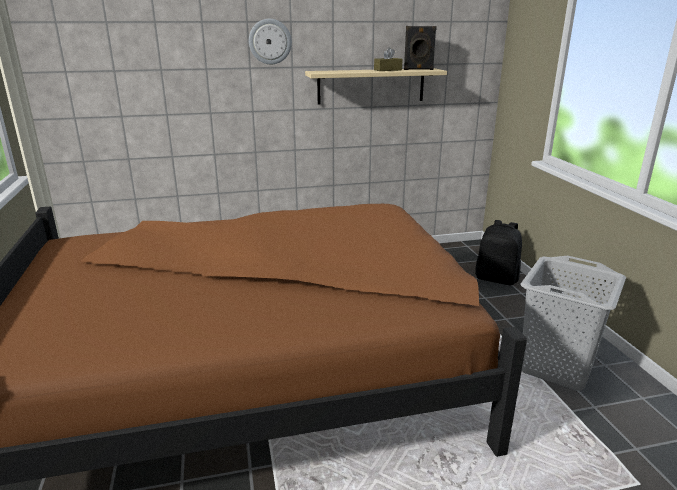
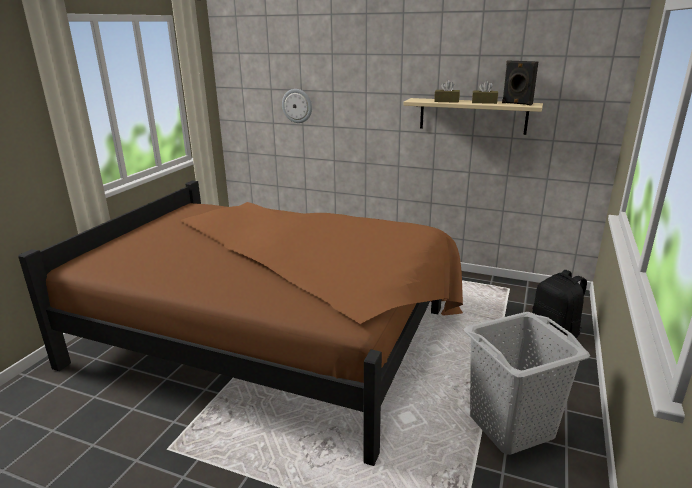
camera: 35 degrees right, 0 degrees up
wall clock [249,19,292,64] -> wall clock moved to [282,89,312,123]
none -> brown tissue box [434,80,460,103]

